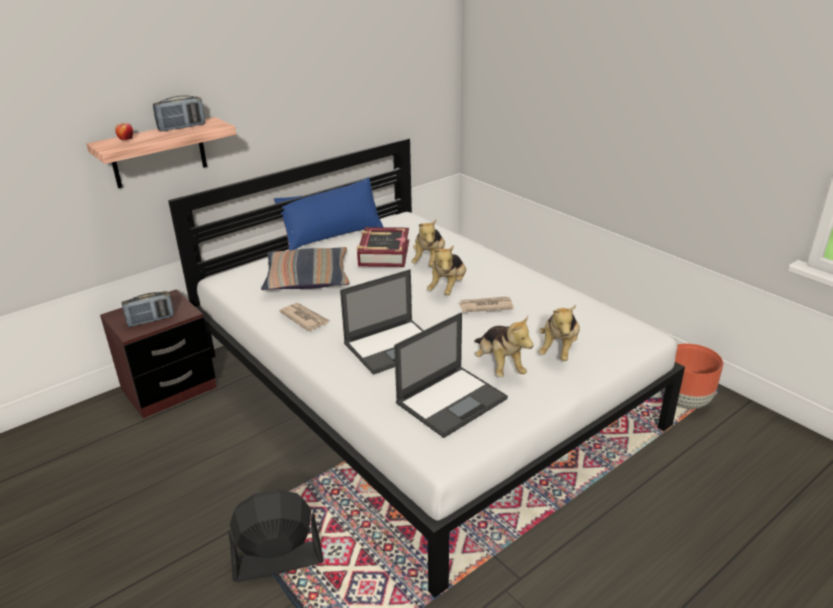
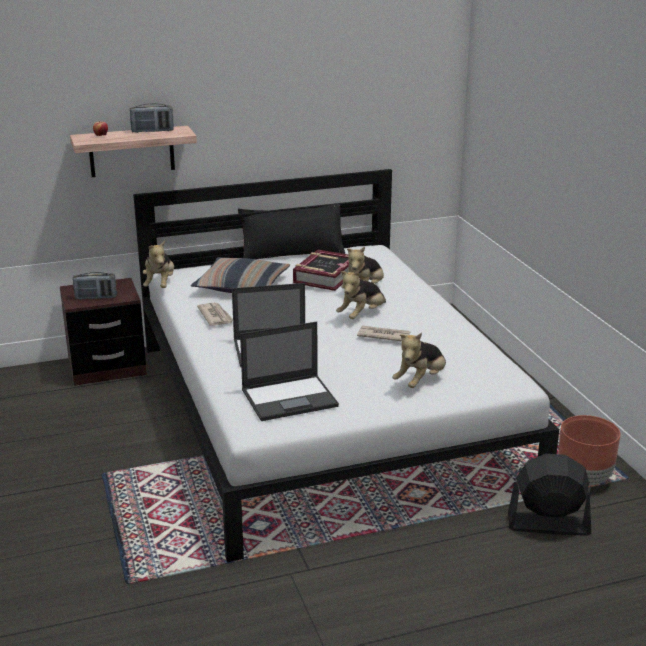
camera: 20 degrees right, 5 degrees down
black fan [228,489,324,582] -> black fan moved to [508,454,591,536]
blue pillow [274,177,383,250] -> black pillow [238,203,345,259]
plush toy [474,316,534,377] -> plush toy moved to [143,241,174,288]

